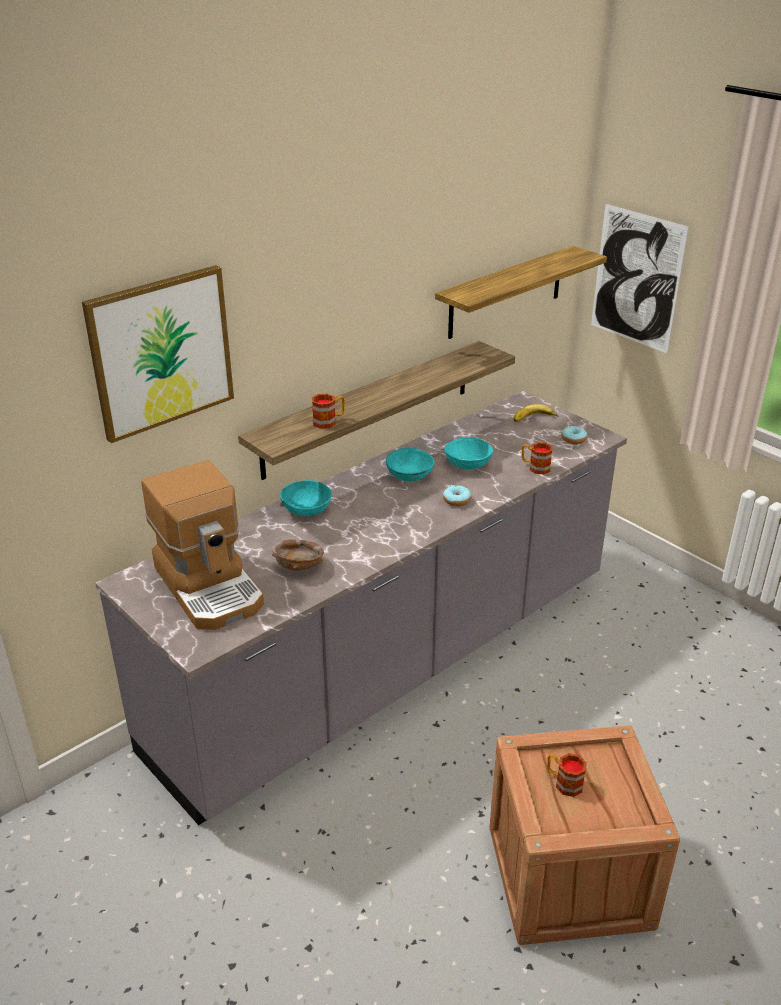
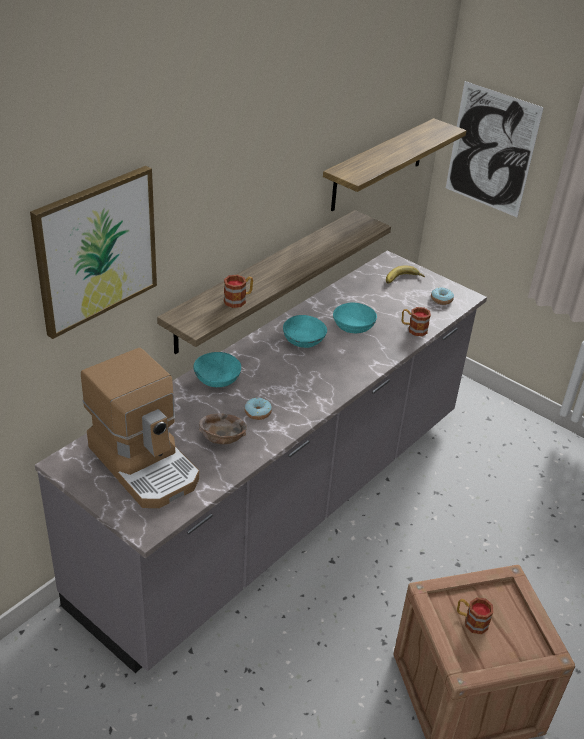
camera: 10 degrees left, 5 degrees up
donut [443,485,471,506] -> donut moved to [244,398,272,420]

